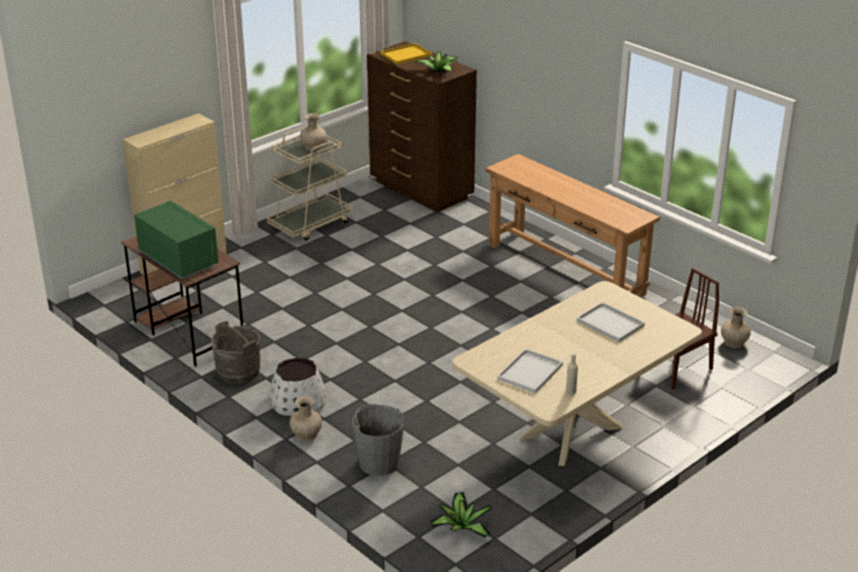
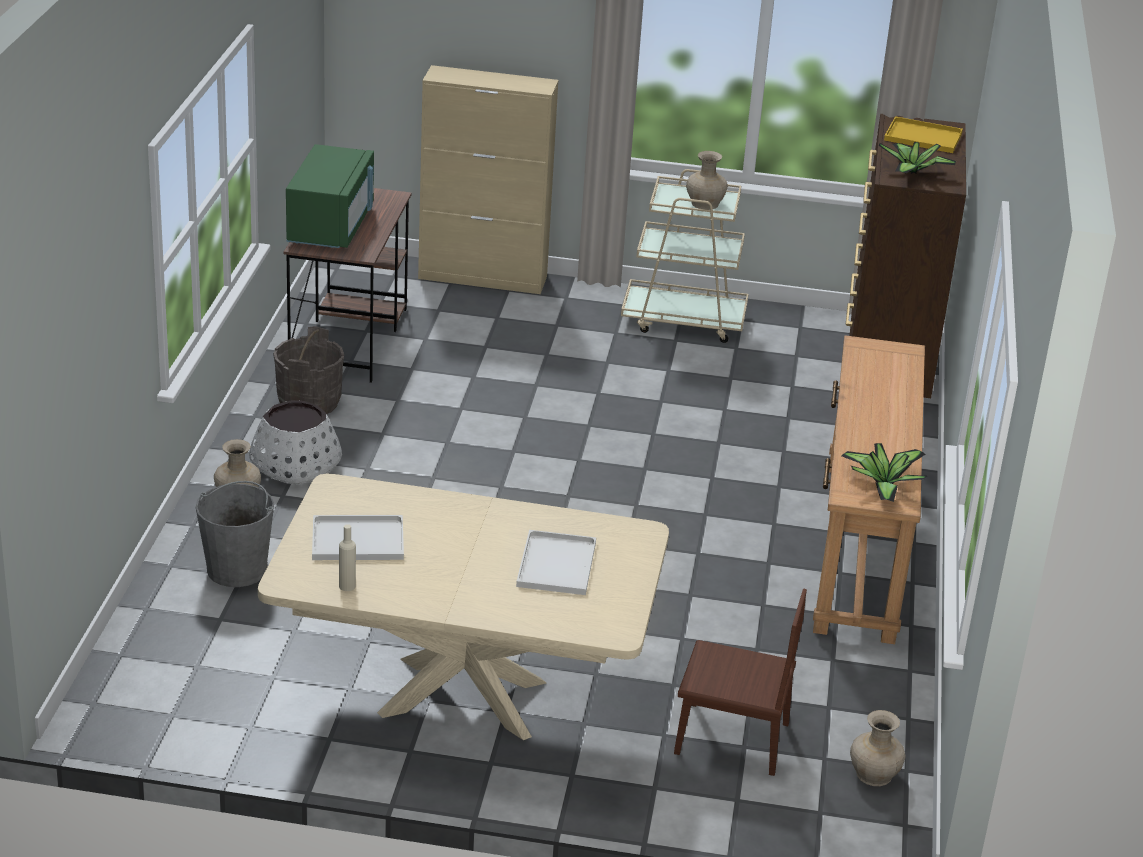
camera: 50 degrees right, 0 degrees up
potted plant [430,492,492,538] -> potted plant moved to [841,443,927,502]

